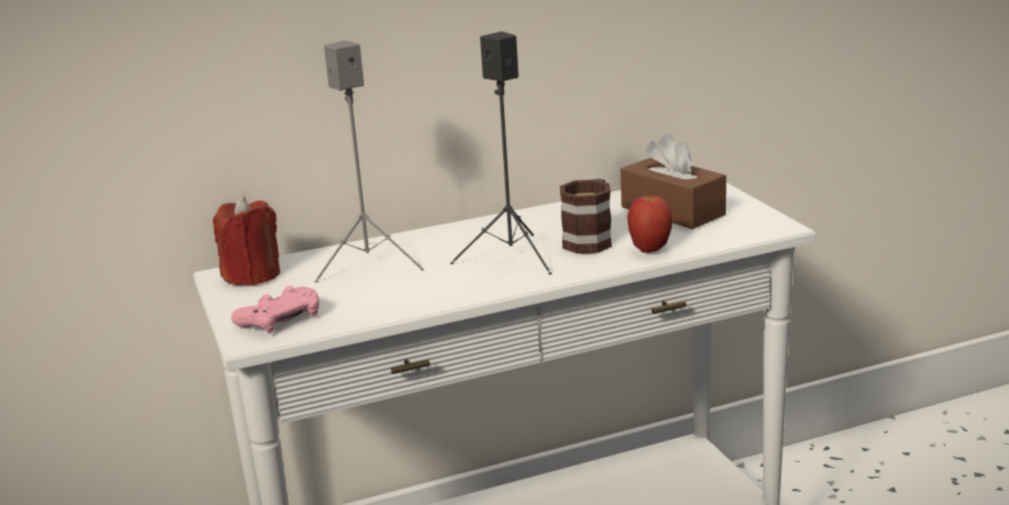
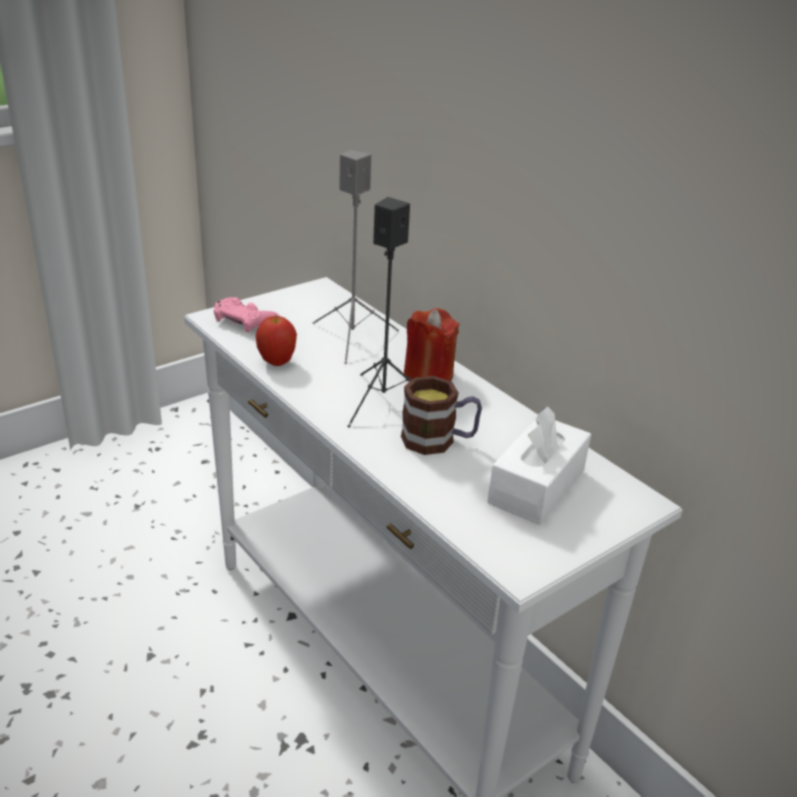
camera: 70 degrees right, 10 degrees up
red candle [213,196,280,286] -> red candle moved to [404,308,459,381]
brown tissue box [621,133,726,229] -> white tissue box [488,406,591,525]
apple [627,192,673,253] -> apple moved to [255,316,297,366]

